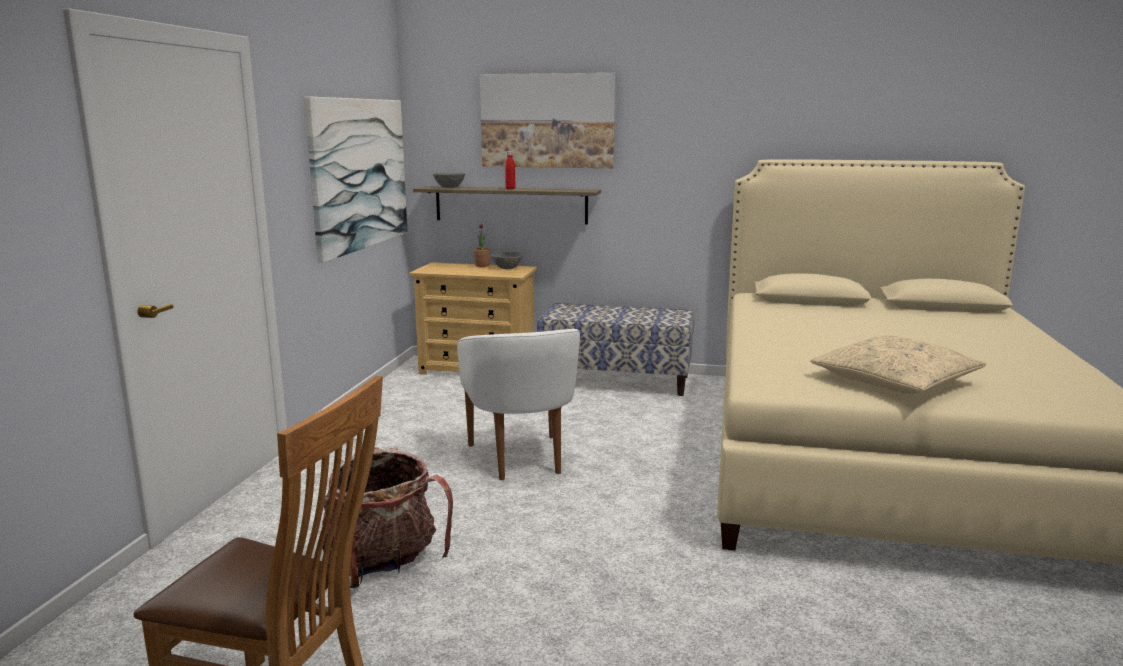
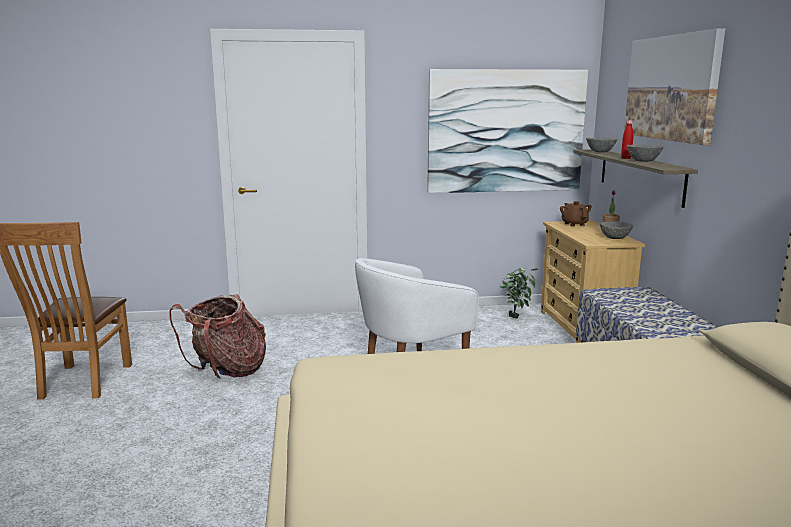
camera: 70 degrees right, 0 degrees up
beige pillow [810,335,986,394] -> none
none -> potted plant [500,267,538,318]
none -> brown teapot [560,201,591,226]
none -> grey bowl [627,144,663,162]

